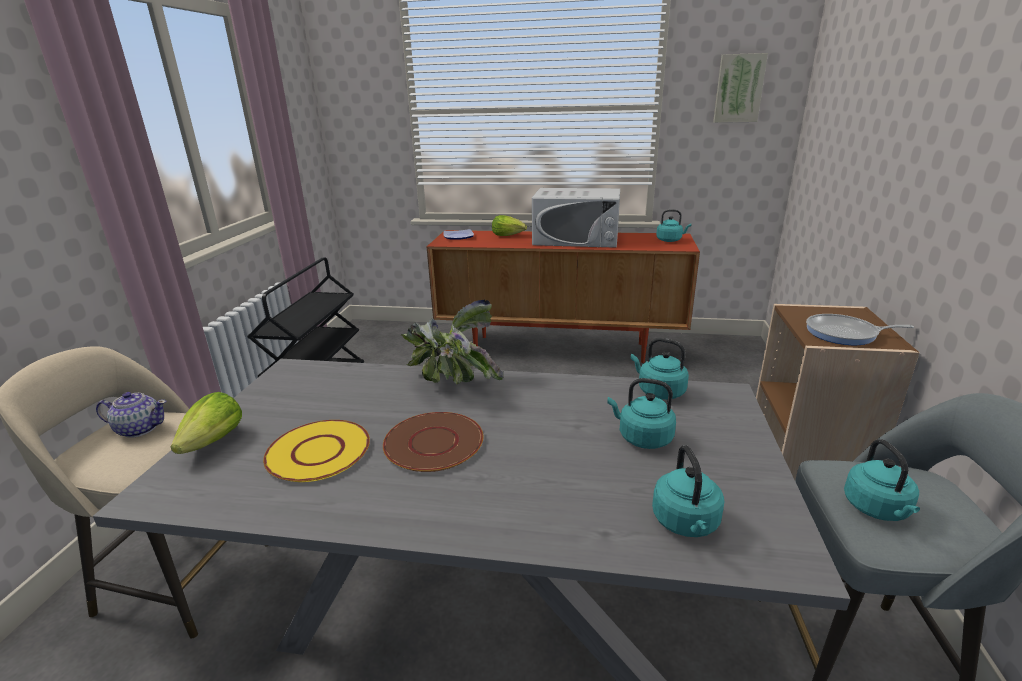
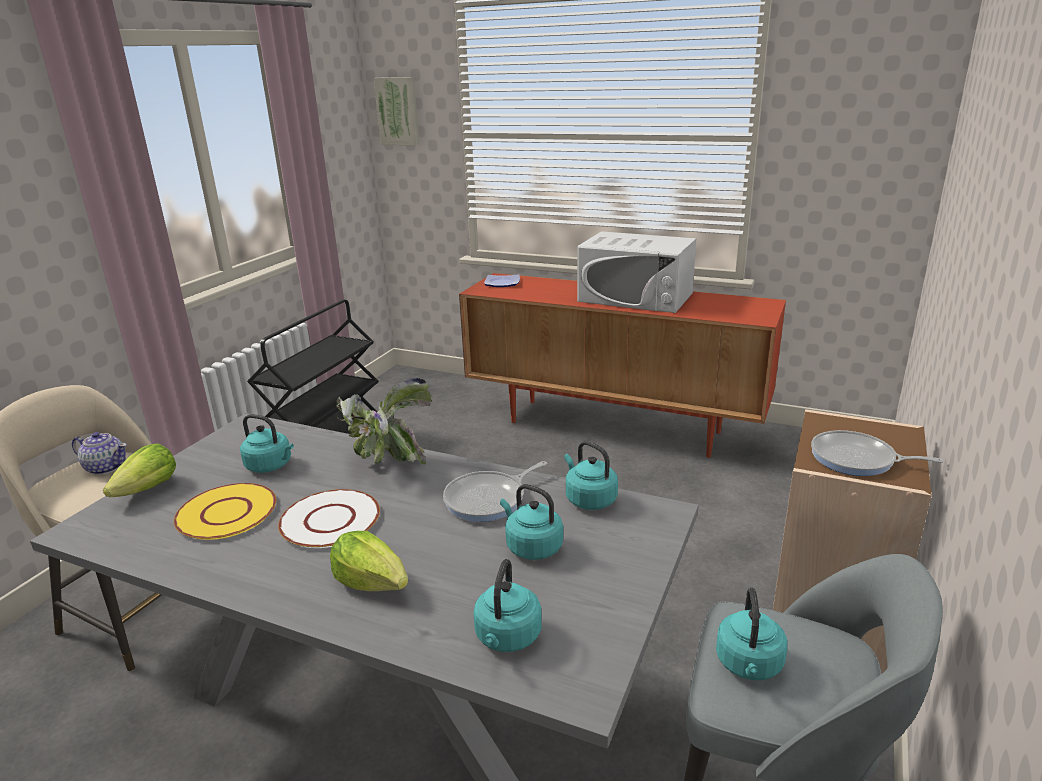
camera: 15 degrees right, 0 degrees up
brown plate [383,412,483,472] -> white plate [278,489,380,548]
lettuce [492,215,527,236] -> lettuce moved to [330,531,408,591]
turquoise kettle [656,209,691,242] -> turquoise kettle moved to [240,414,294,473]
picture [713,53,768,123] -> picture moved to [374,77,420,145]
none -> frying pan [443,461,547,522]

